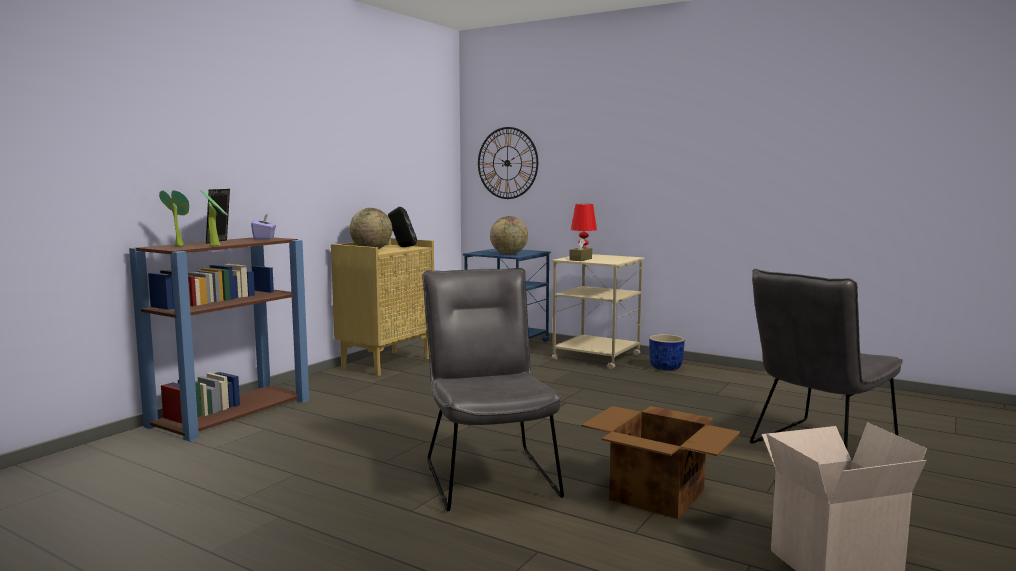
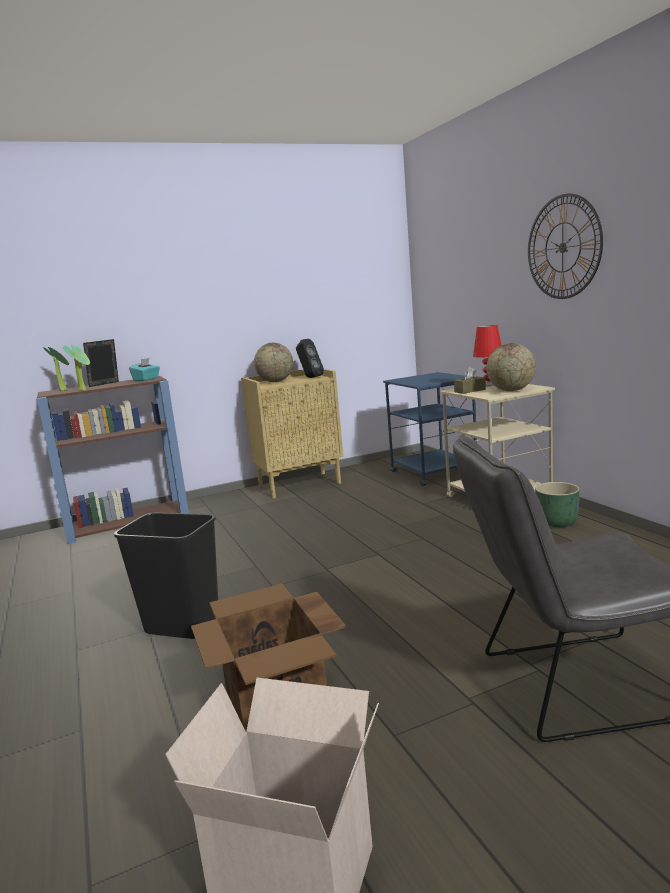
camera: 35 degrees right, 5 degrees up
purple tissue box [251,214,276,240] -> turquoise tissue box [129,358,160,381]
grey chair [422,268,564,511] -> black trash can [114,513,218,639]
wall clock [478,127,538,199] -> wall clock moved to [528,193,603,299]
globe [490,216,528,254] -> globe moved to [486,343,536,391]
blue planter [649,334,685,370] -> green planter [535,482,580,527]

